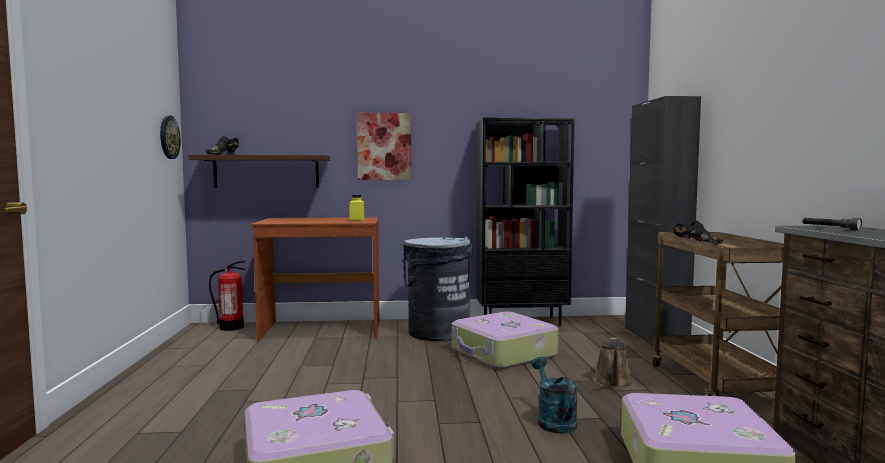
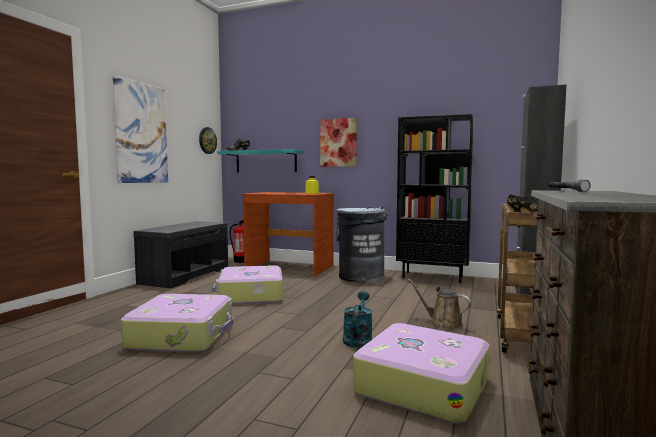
camera: 25 degrees right, 0 degrees up
brown shelf [188,155,330,188] -> turquoise shelf [217,149,304,172]
suitcase [452,312,559,369] -> suitcase moved to [212,265,283,304]
brown watering can [594,338,633,388] -> brown watering can turned 90 degrees clockwise [408,279,471,330]
none -> picture [113,75,168,183]
none -> grey bench [133,221,228,288]

